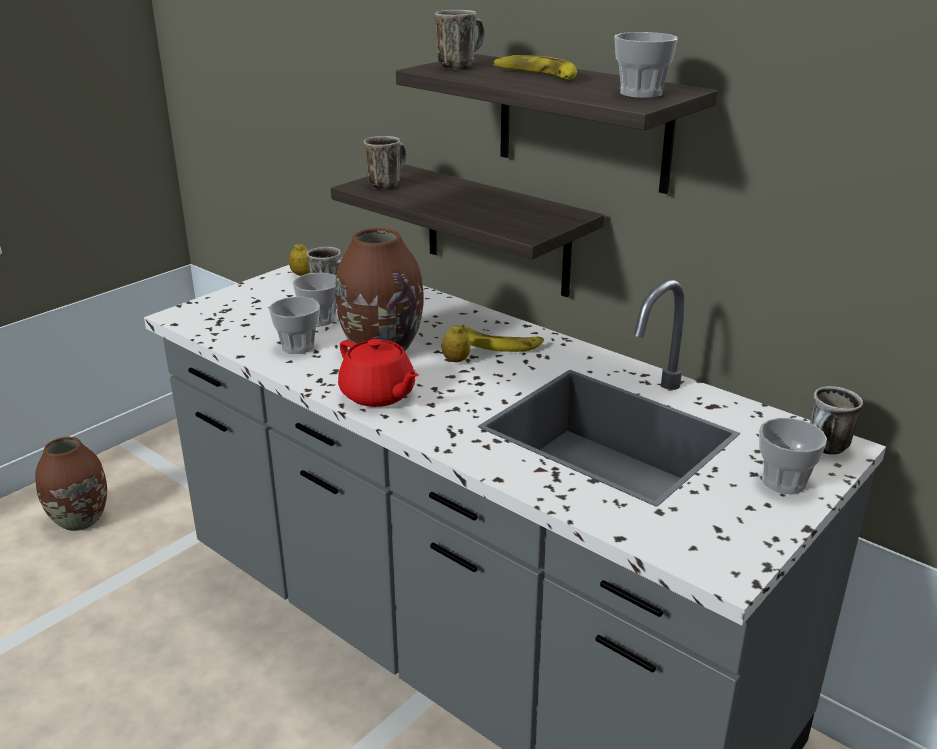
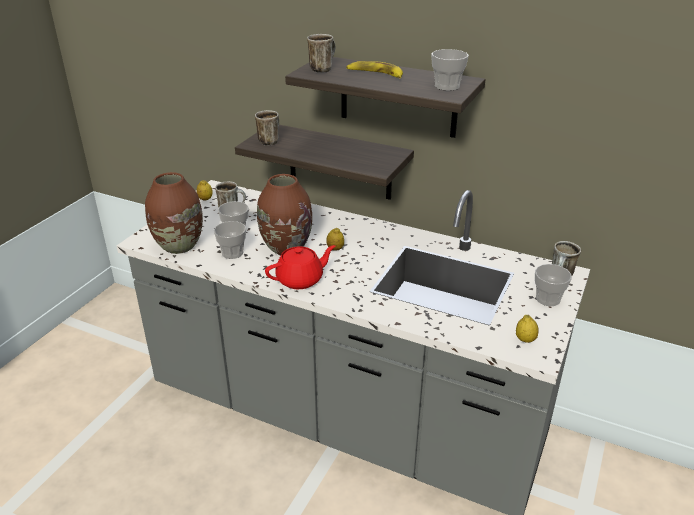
camera: 15 degrees left, 5 degrees up
brown vase [35,437,107,531] -> brown vase moved to [145,172,203,254]
red teapot [338,339,419,407] -> red teapot turned 60 degrees counterclockwise [265,245,335,289]
banana [461,325,544,352] -> none
none -> lemon [516,315,539,343]

